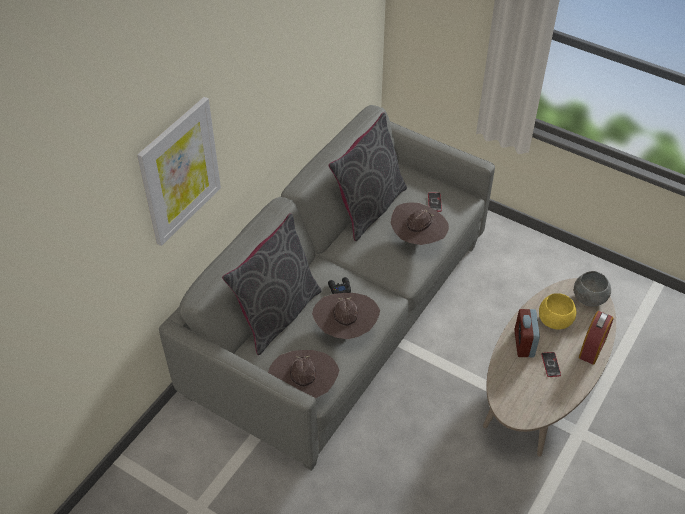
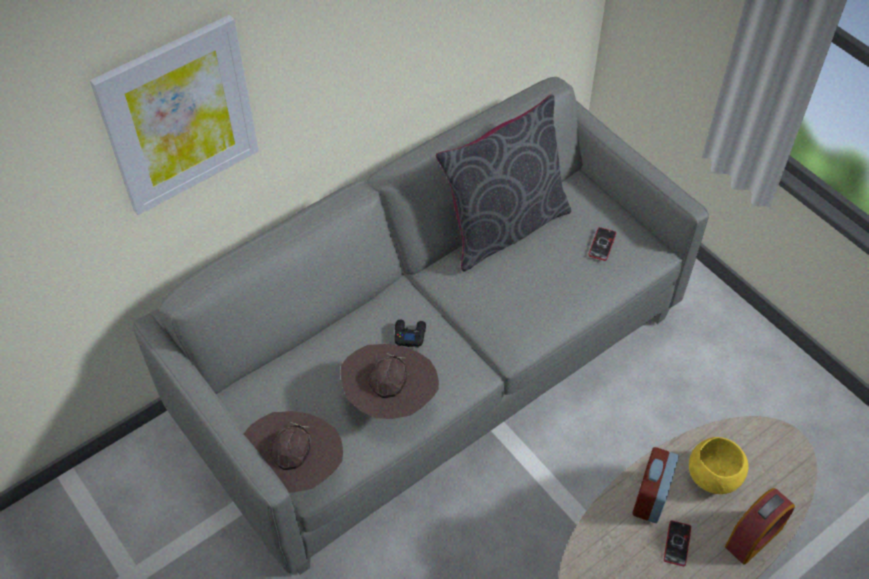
camera: 20 degrees right, 5 degrees up
grey pillow [222,213,322,355] -> none
brown hat [391,203,449,245] -> none
grey bowl [574,271,611,307] -> none

